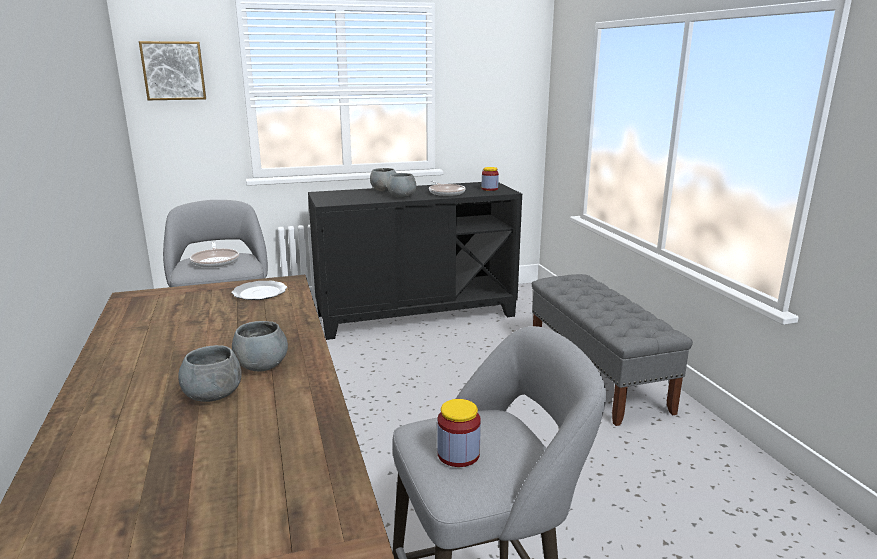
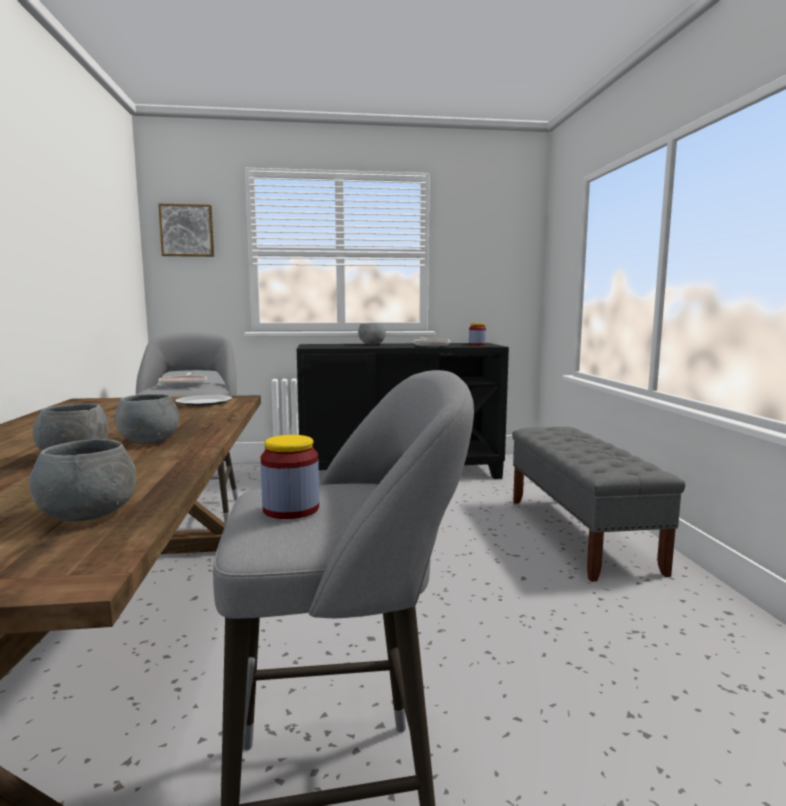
camera: 10 degrees right, 10 degrees down
grey bowl [387,173,416,198] -> grey bowl moved to [29,439,136,521]

